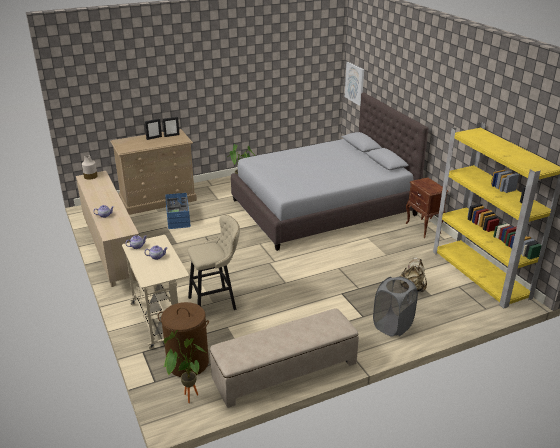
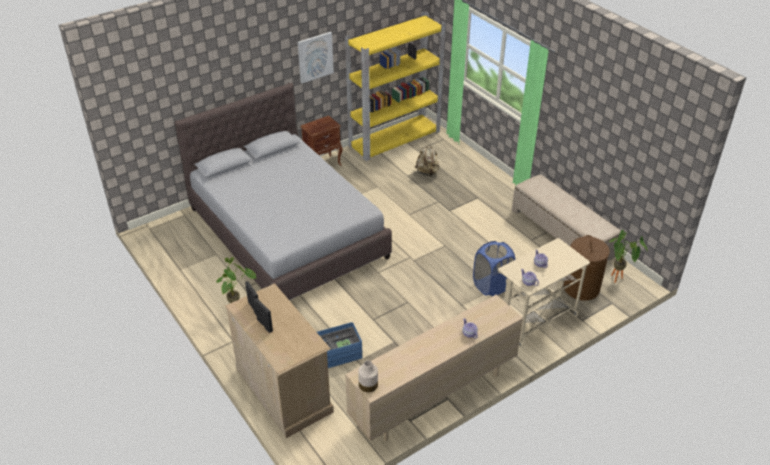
camera: 100 degrees left, 10 degrees up
beige stool [188,215,240,310] -> blue laundry basket [473,241,516,296]
picture [345,62,364,106] -> picture moved to [298,32,334,83]
grey laundry basket [373,276,418,337] -> none

